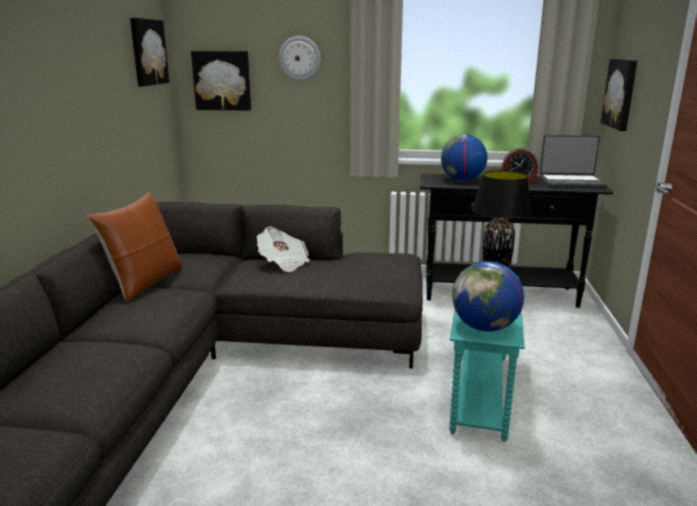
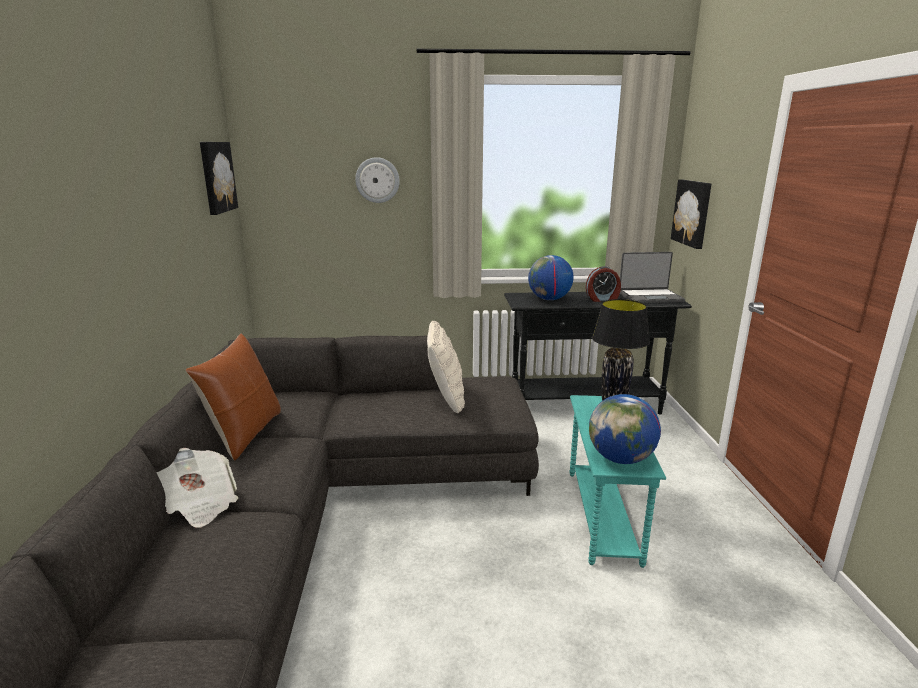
camera: 10 degrees left, 0 degrees up
picture [191,51,251,111] -> none
newspaper [257,226,310,272] -> newspaper moved to [156,448,238,527]
none -> beige pillow [427,321,465,413]

